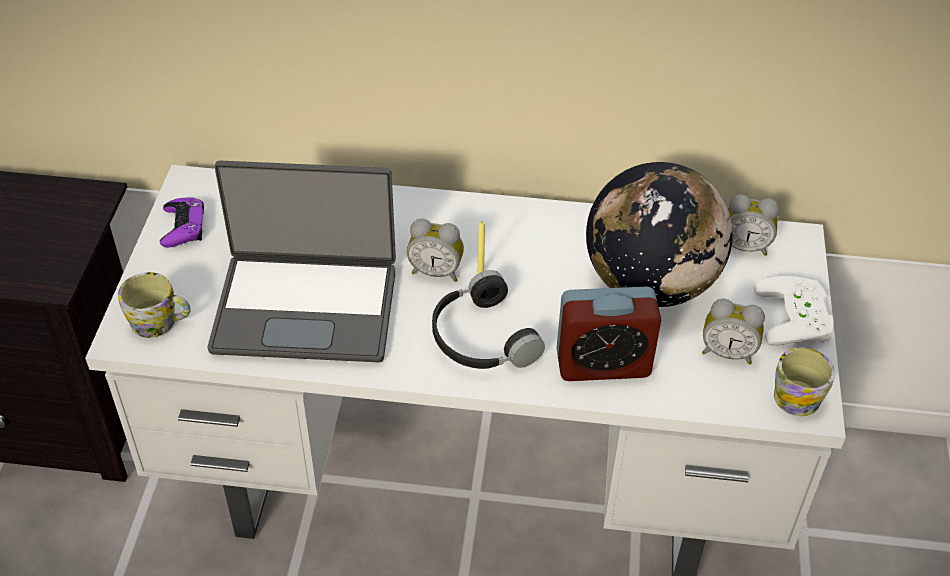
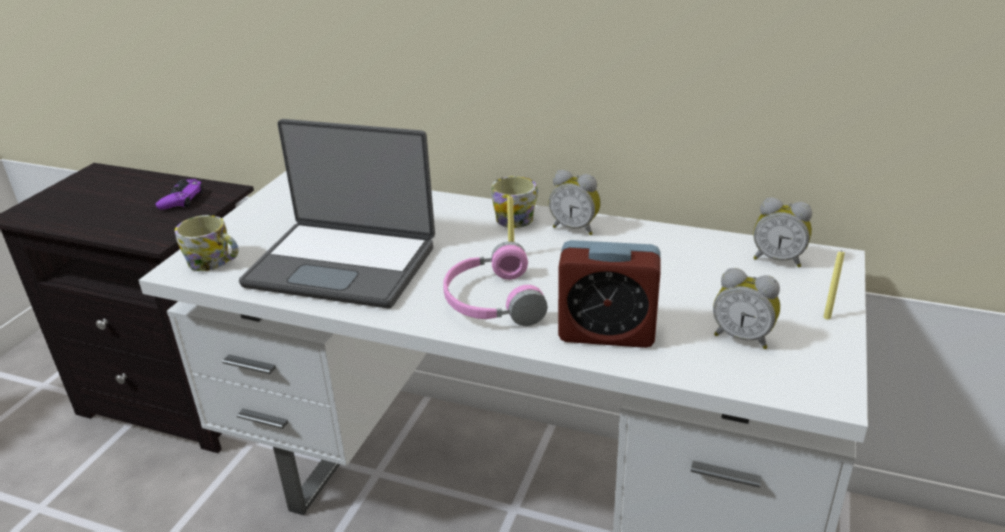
camera: 15 degrees right, 15 degrees down
purple game controller [160,197,204,248] -> purple game controller moved to [155,179,203,210]
alarm clock [407,219,464,282] -> alarm clock moved to [549,170,601,235]
black headphones [432,270,545,369] -> pink headphones [443,241,548,326]
globe [586,162,733,307] -> none
white game controller [754,276,834,346] -> yellow candle [823,250,845,320]
mug [774,348,835,416] -> mug moved to [491,176,538,228]

